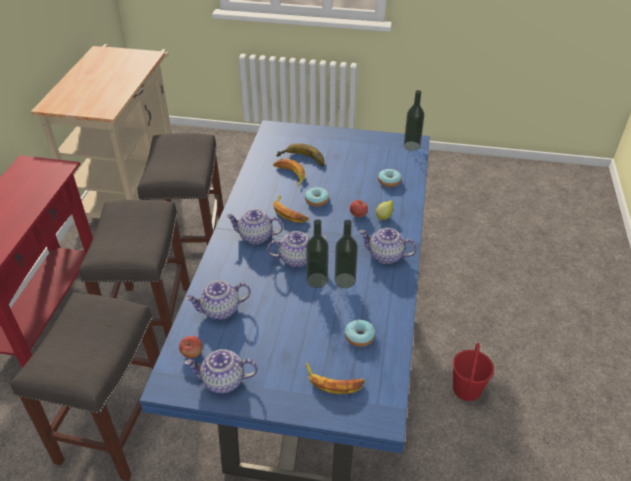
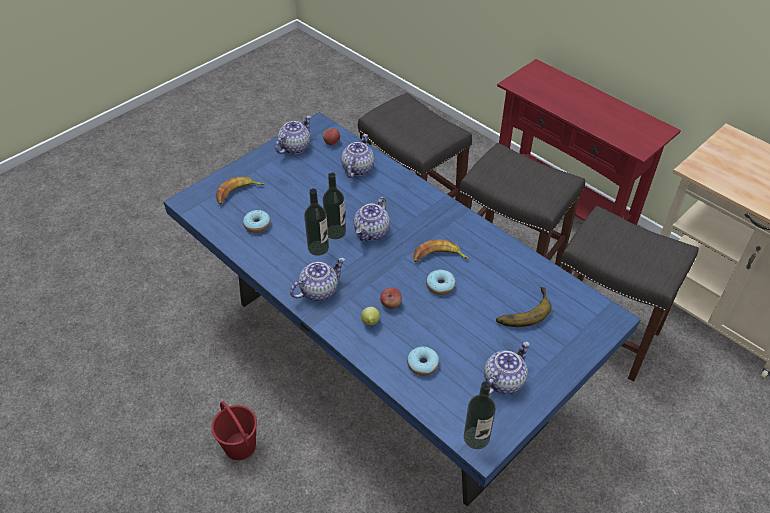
camera: 125 degrees right, 5 degrees up
teapot [226,209,283,244] -> teapot moved to [484,342,530,395]
banana [273,159,305,187] -> none

